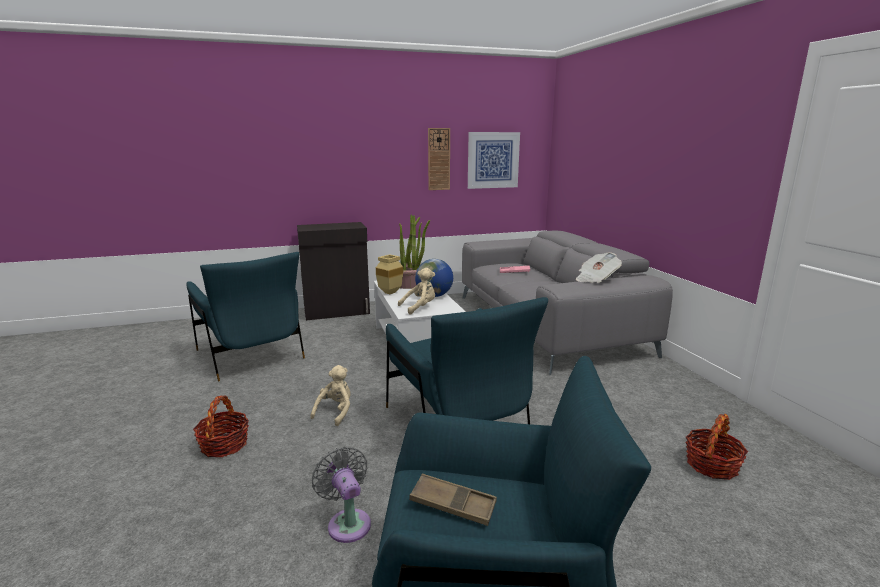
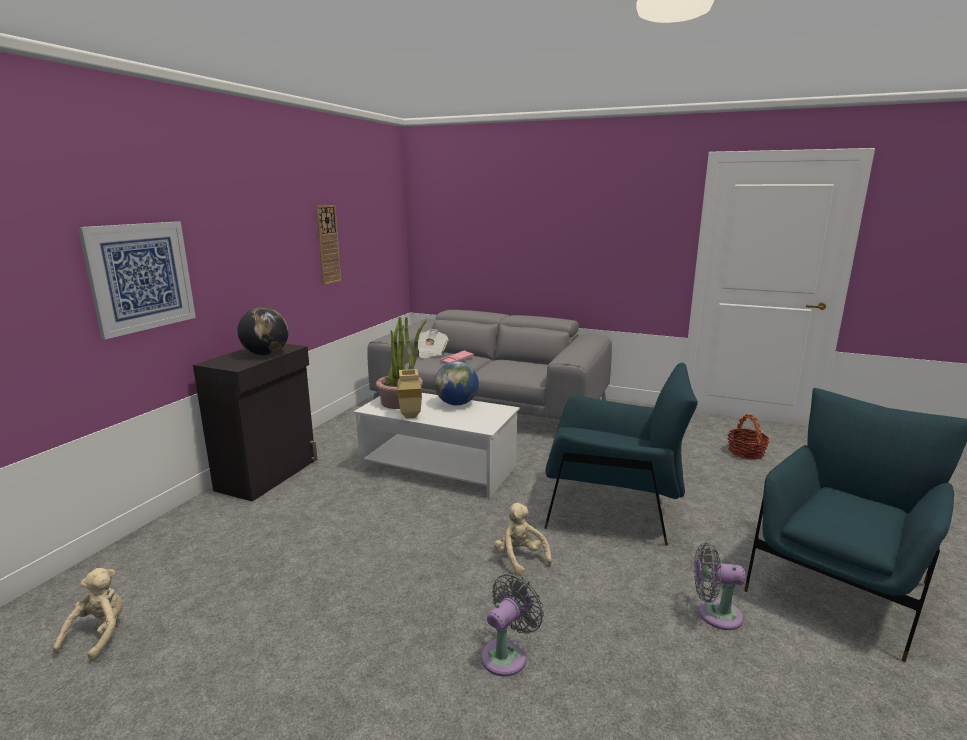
camera: 50 degrees left, 0 degrees up
blue armchair [186,252,305,381] -> none
basket [193,395,249,457] -> grey fan [481,573,544,677]
beige plush toy [398,268,435,314] -> beige plush toy moved to [53,568,124,661]
brown tray [409,474,497,526] -> none
picture [468,132,520,189] -> picture moved to [78,221,196,339]
newspaper [576,252,622,283] -> newspaper moved to [418,329,449,358]
none -> globe [237,307,289,355]

